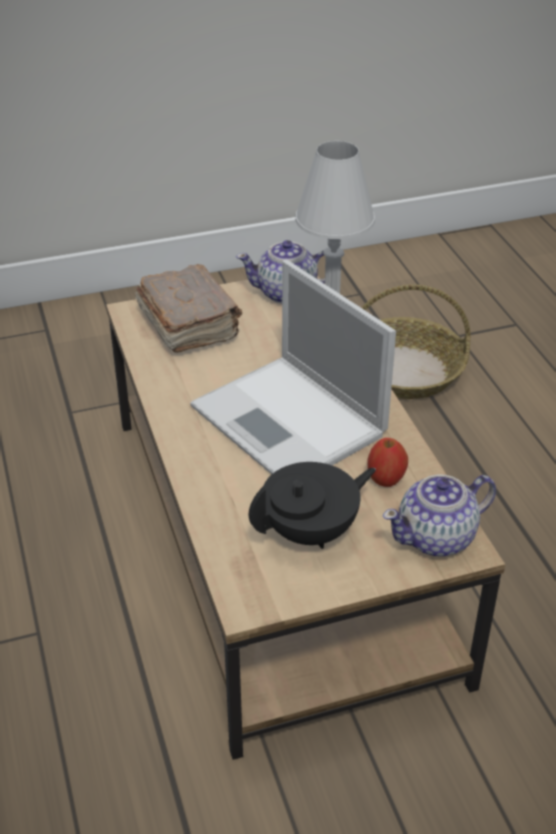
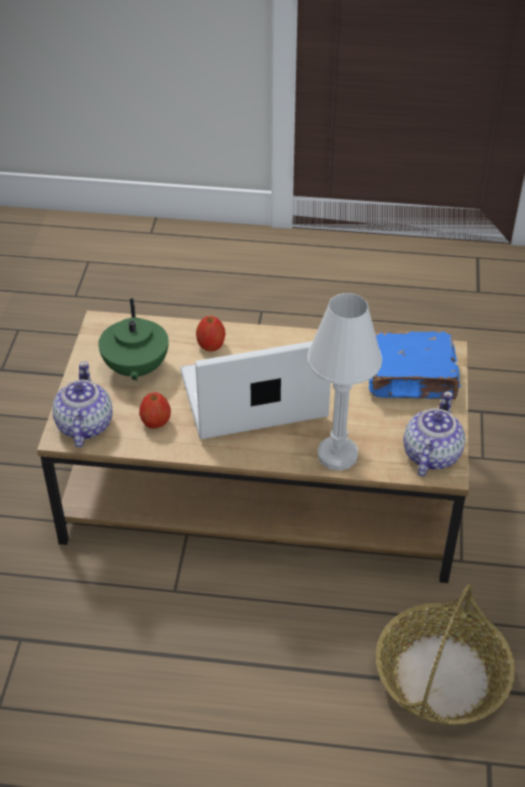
camera: 115 degrees right, 5 degrees up
brown book [135,264,242,353] -> blue book [369,331,461,400]
black teapot [249,462,376,549] -> green teapot [98,298,169,381]
none -> apple [196,316,225,352]

